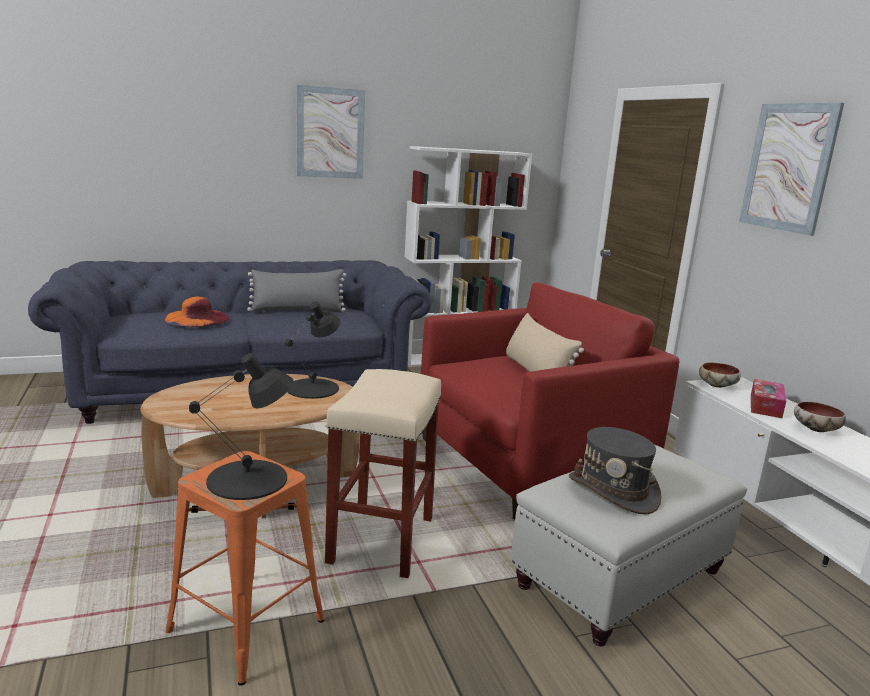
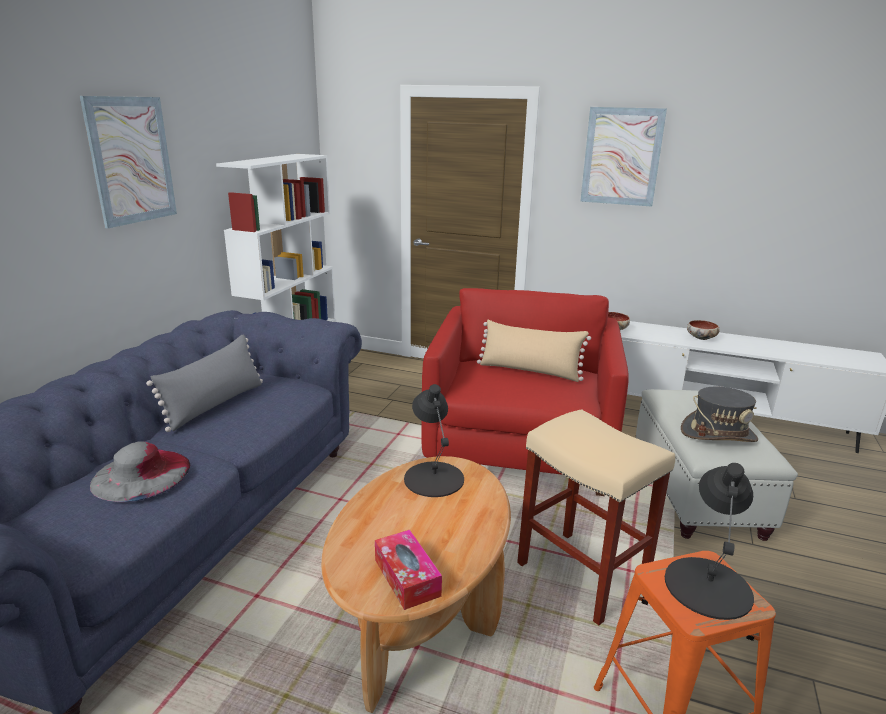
camera: 50 degrees left, 5 degrees up
orange hat [165,297,229,327] -> grey hat [90,441,191,502]
tissue box [751,379,786,418] -> tissue box moved to [375,530,442,610]

